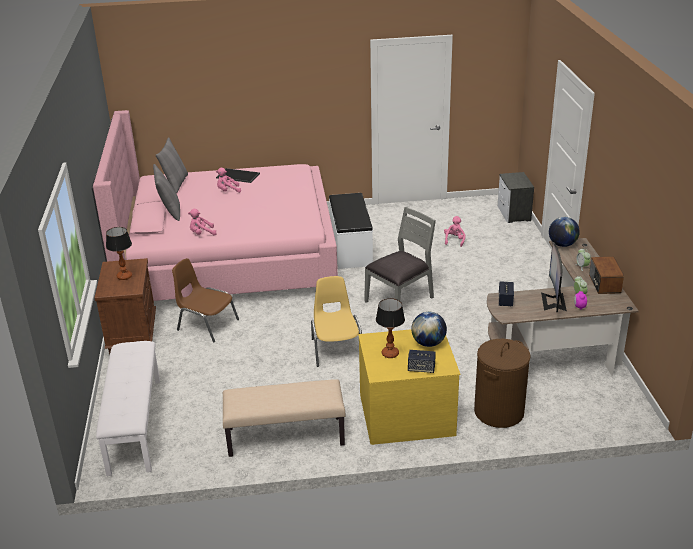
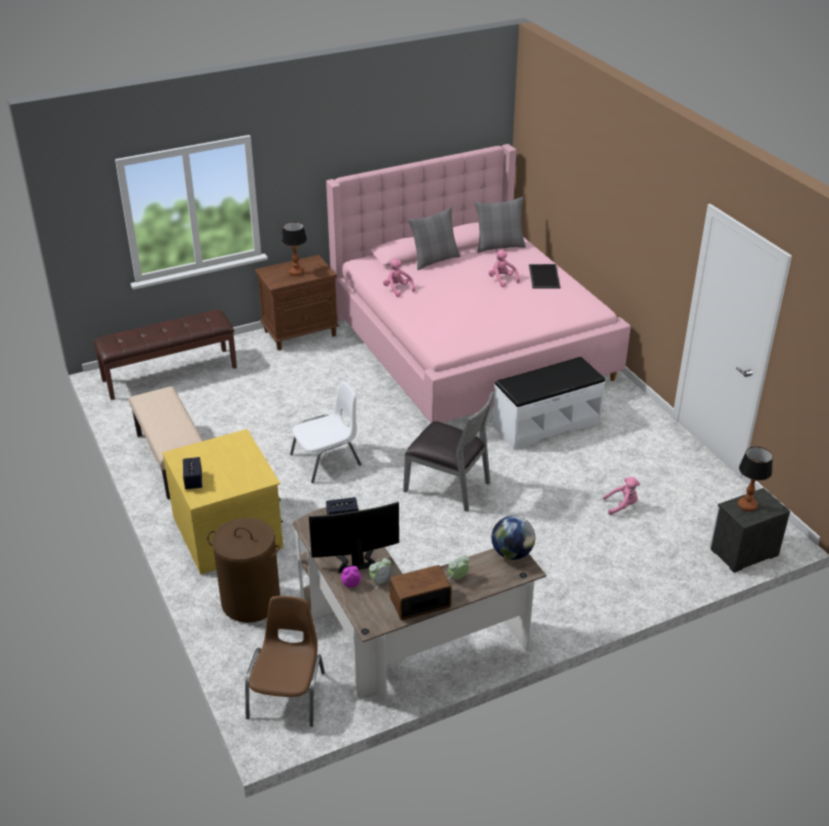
camera: 70 degrees right, 5 degrees up
white bench [96,341,160,476] -> brown bench [93,310,237,400]
brown chair [172,258,239,343] -> brown chair moved to [245,596,325,727]
yellow chair [311,276,362,367] -> white chair [290,381,361,483]
table lamp [376,298,405,358] -> table lamp moved to [738,446,773,511]
globe [411,312,447,347] -> none

